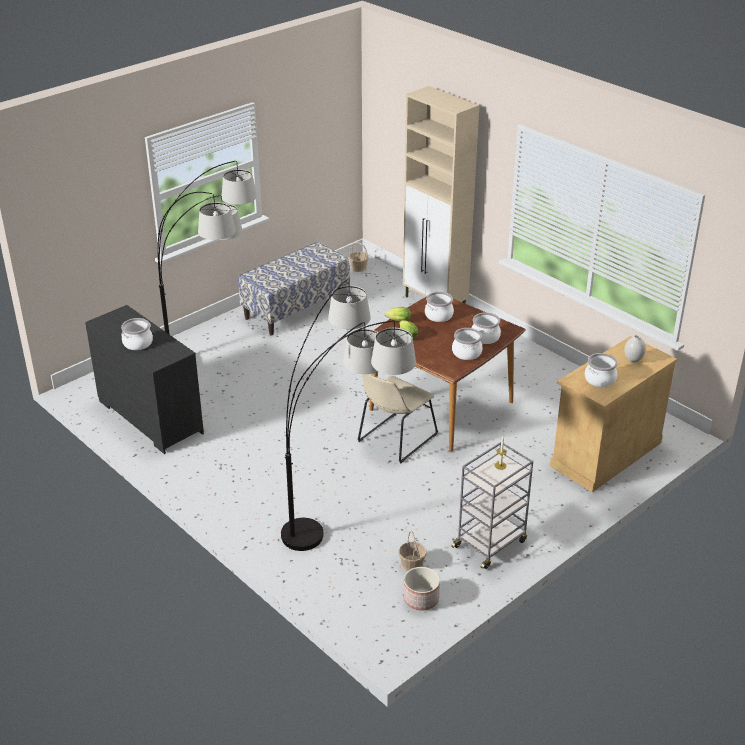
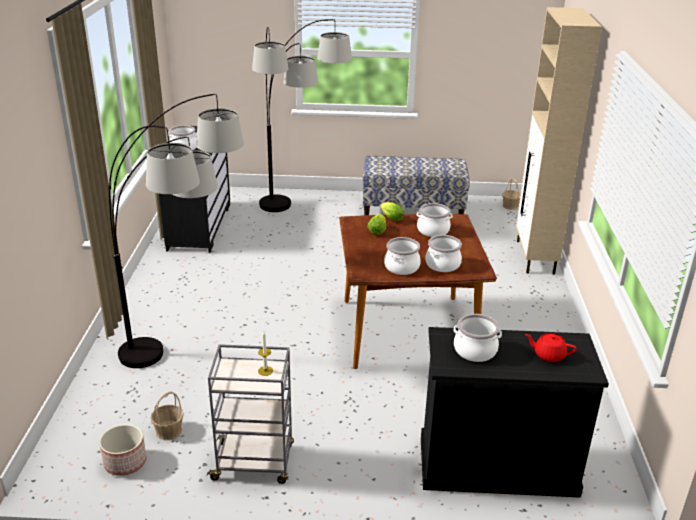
camera: 45 degrees right, 5 degrees down
beige chair [358,374,438,463] -> none
beige cabinet [550,336,677,492] -> black cabinet [421,327,609,498]
white vase [624,335,646,363] -> red teapot [525,333,577,362]

